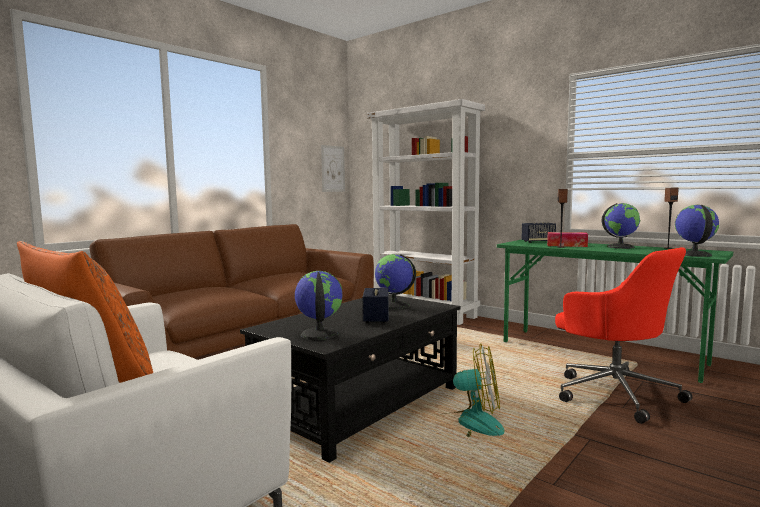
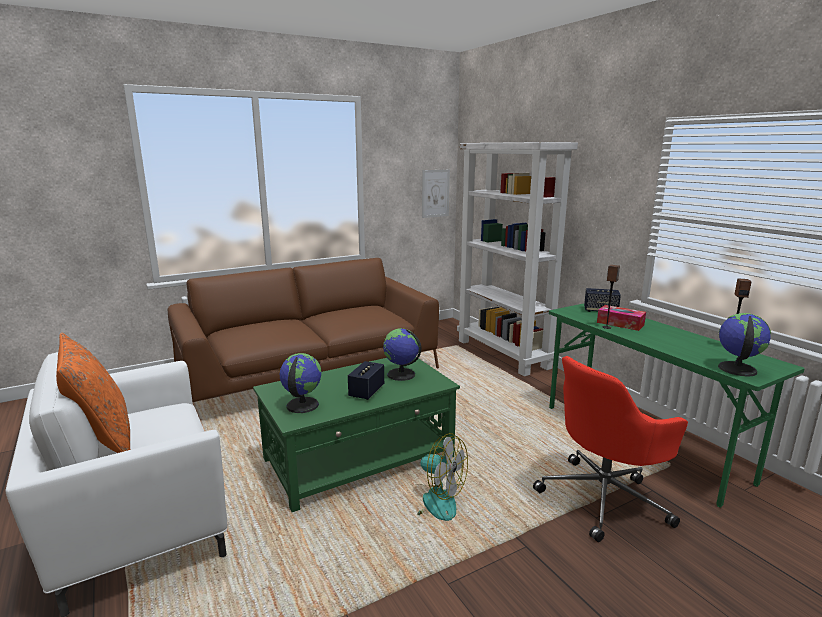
camera: 20 degrees right, 10 degrees up
black coffee table [240,295,461,463] -> green coffee table [253,357,460,512]
red office chair [555,247,692,424] -> red office chair turned 75 degrees clockwise [533,356,688,542]
globe [601,203,640,249] -> none

